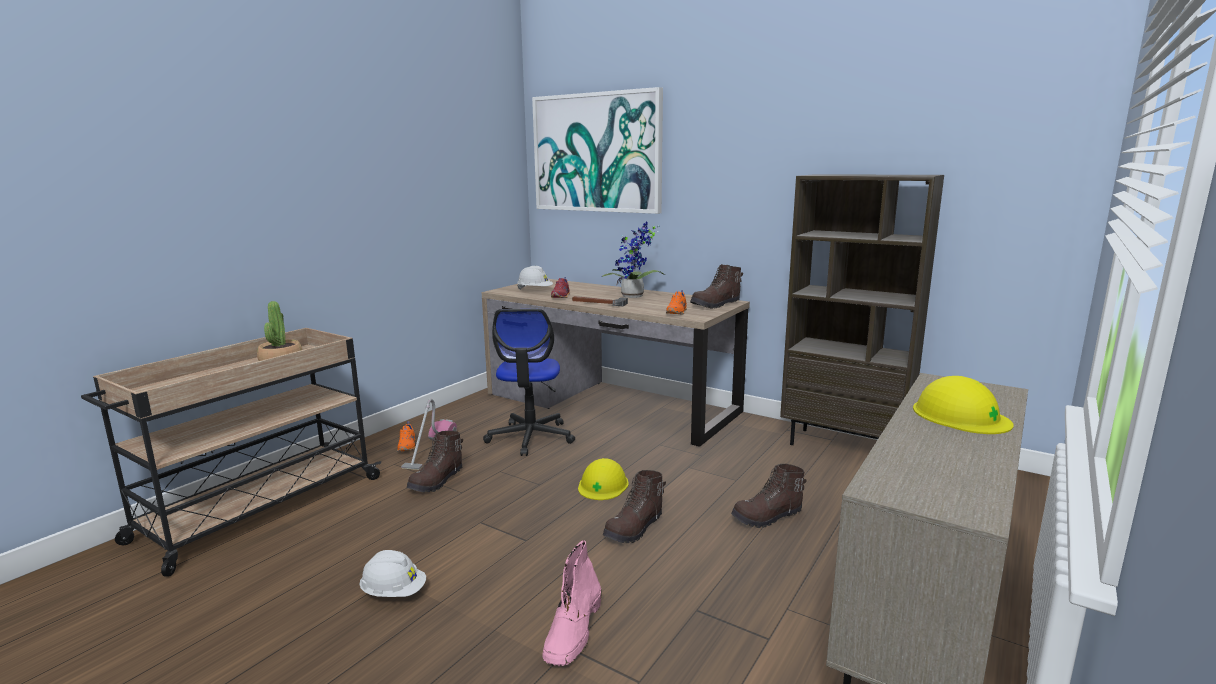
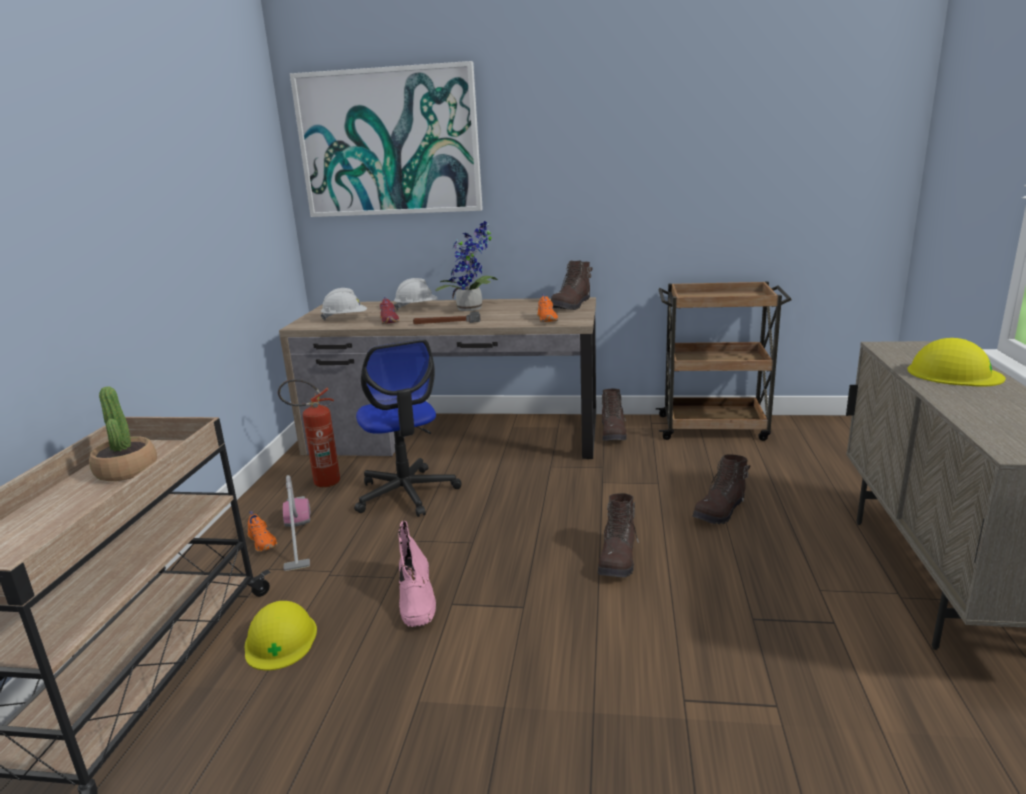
camera: 25 degrees left, 5 degrees up
white hard hat [359,550,426,597] -> white hard hat moved to [394,278,438,310]
brown boot [406,431,463,492] -> brown boot moved to [602,388,627,441]
pink boot [542,540,602,666] -> pink boot moved to [399,521,437,627]
yellow hard hat [578,458,629,500] -> yellow hard hat moved to [245,601,317,670]
brown bookcase [780,174,944,445] -> brown cart [656,282,792,441]
none -> fire extinguisher [278,379,340,487]

